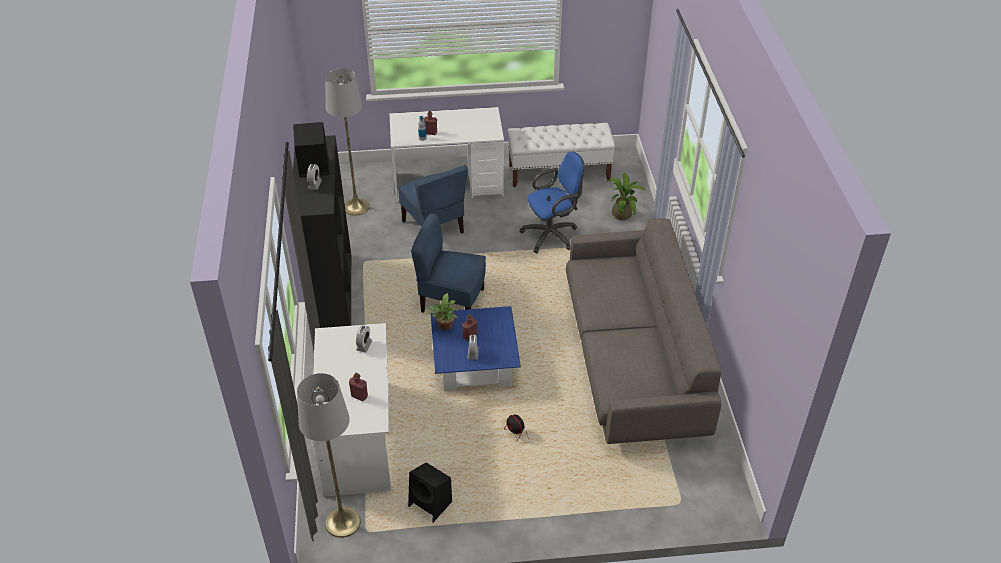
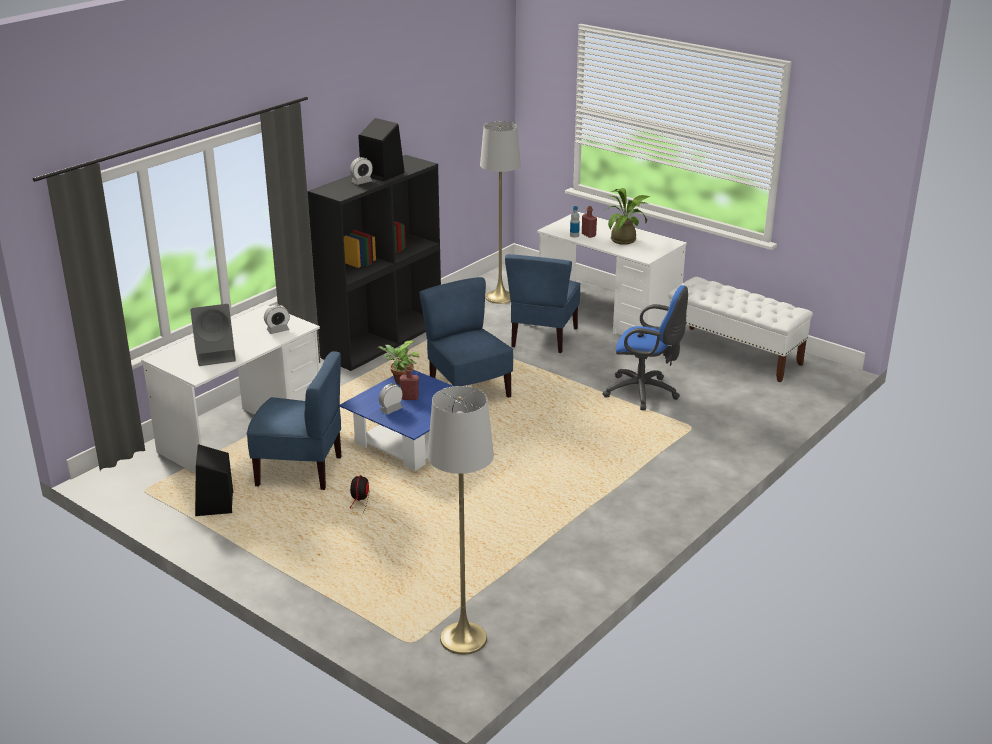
camera: 45 degrees right, 15 degrees down
grey floor lamp [297,373,361,538] -> grey floor lamp moved to [428,386,494,655]
red bottle [349,373,368,401] -> grey speaker [190,304,236,366]
grey sofa [566,218,721,444] -> none
potted plant [607,173,646,220] -> potted plant moved to [605,188,650,245]
none -> blue chair [247,351,341,490]

